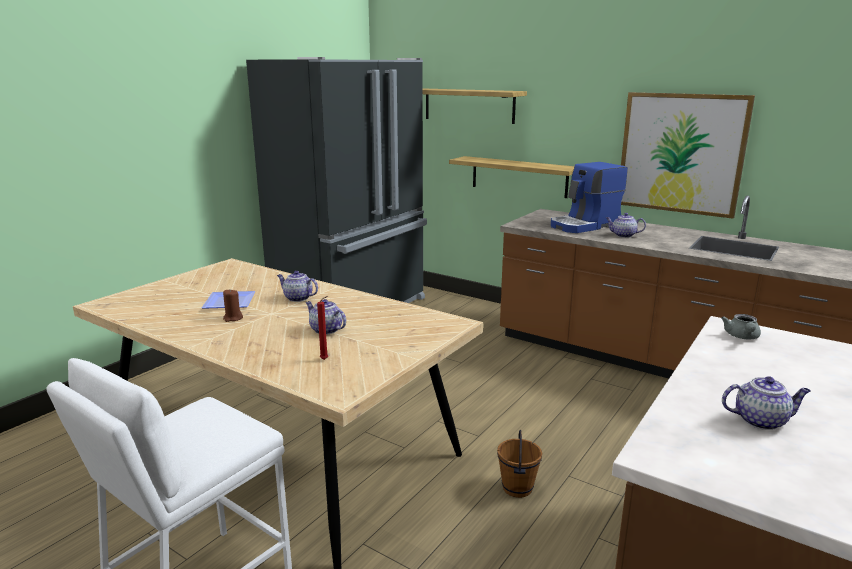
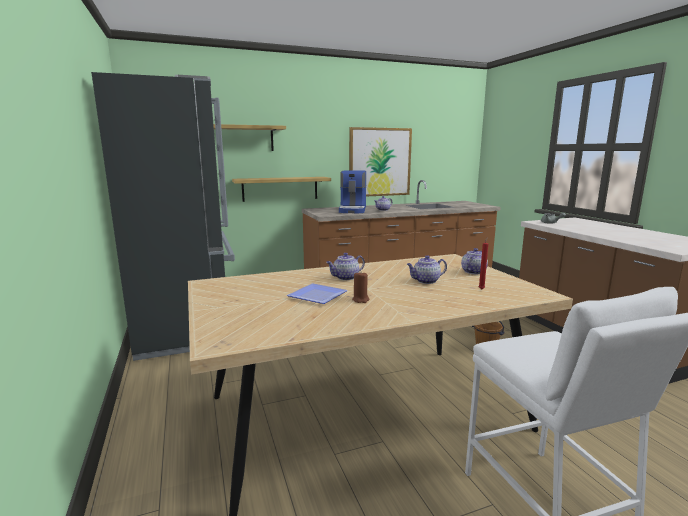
camera: 55 degrees left, 5 degrees down
teapot [722,376,811,430] -> teapot moved to [461,248,488,274]

